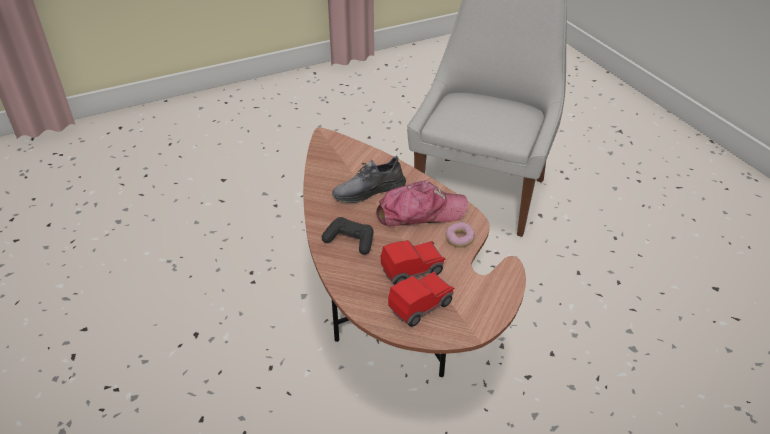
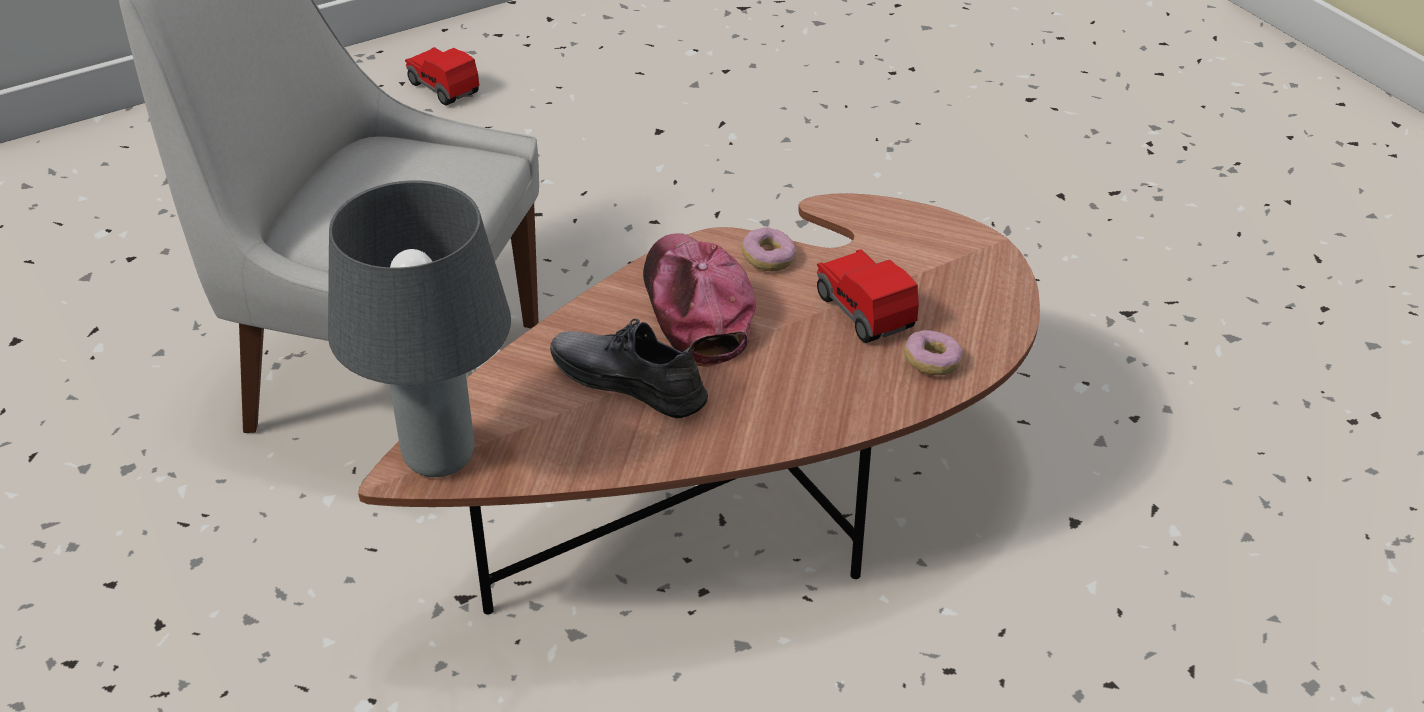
camera: 95 degrees left, 0 degrees up
black game controller [322,217,374,255] -> none
grey shoe [332,156,406,203] -> grey shoe turned 150 degrees clockwise [550,319,708,419]
toy car [388,271,454,327] -> toy car moved to [405,47,480,106]
none -> grey table lamp [328,180,511,477]
none -> donut [904,330,963,375]

